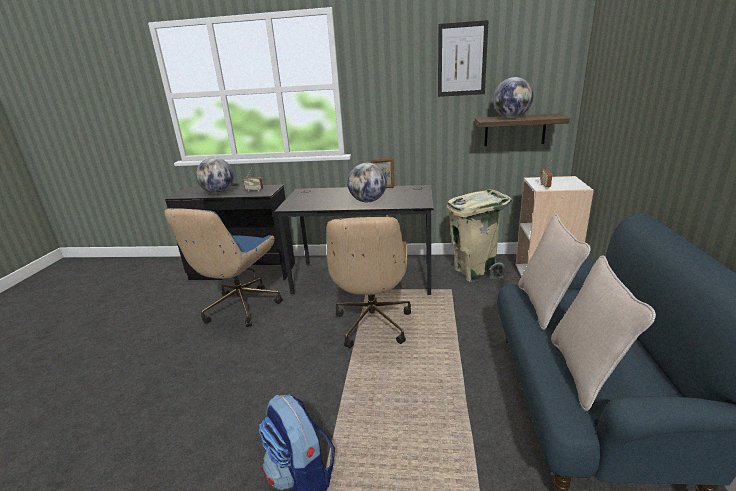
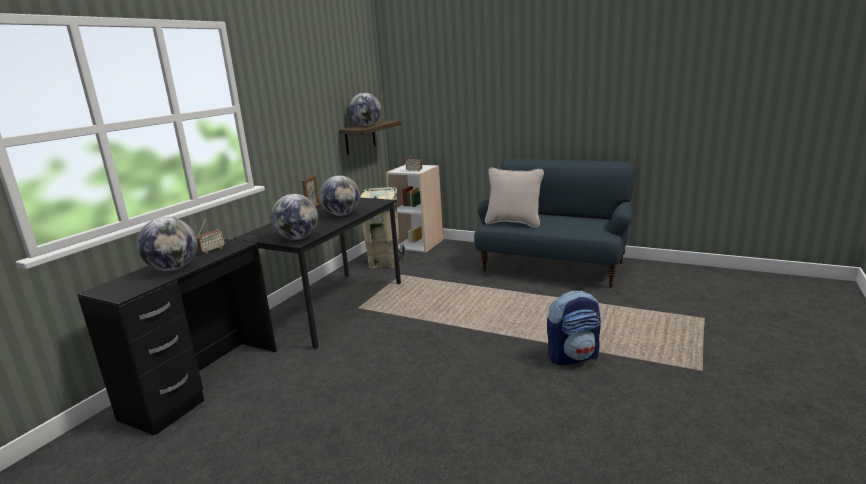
camera: 70 degrees left, 5 degrees down
blue office chair [164,208,283,327] -> none
brown office chair [327,217,411,348] -> none
picture [438,20,489,97] -> none
beige pillow [551,255,656,411] -> none
none -> globe [271,194,318,240]

